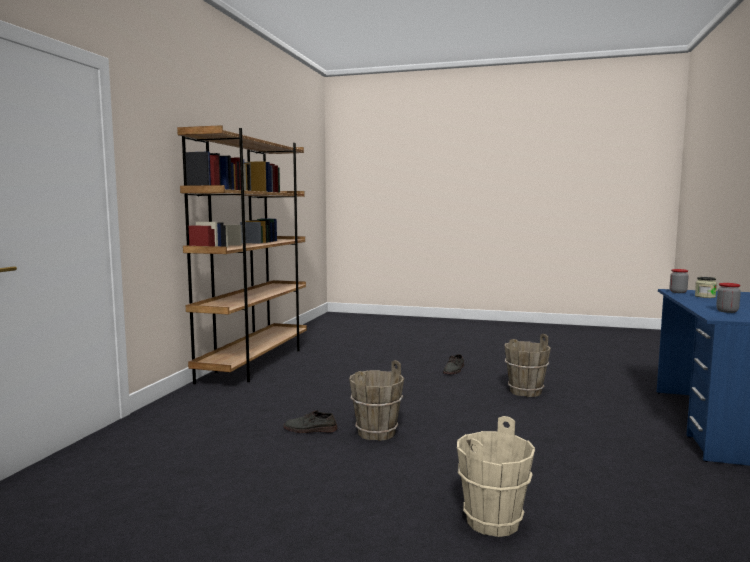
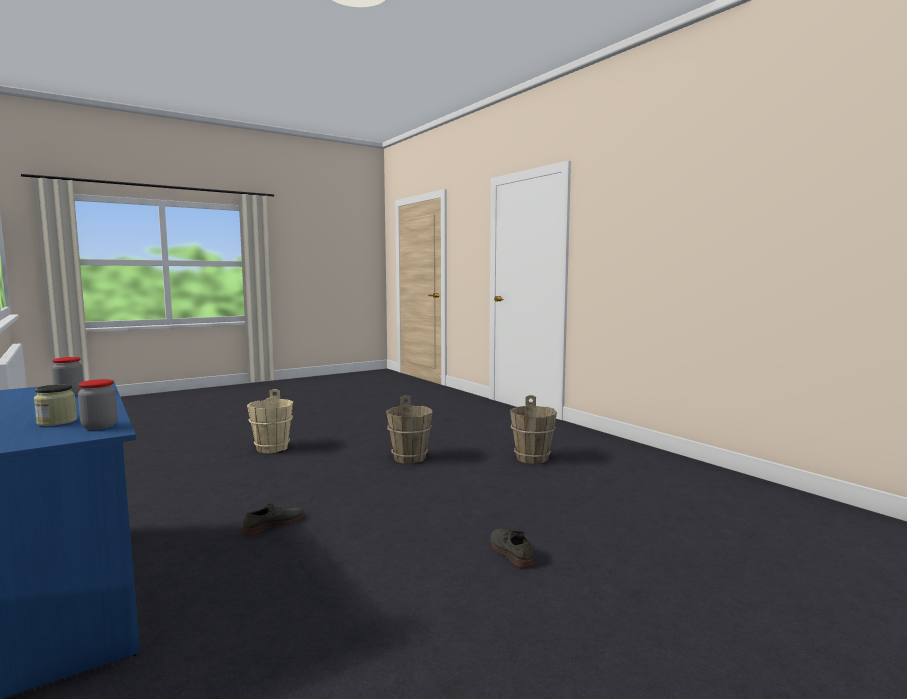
camera: 130 degrees right, 0 degrees up
brown bookcase [177,125,307,384] -> none
grey shoe [283,410,338,433] -> grey shoe moved to [242,503,306,535]
brown bucket [505,334,551,397] -> brown bucket moved to [510,395,557,464]

